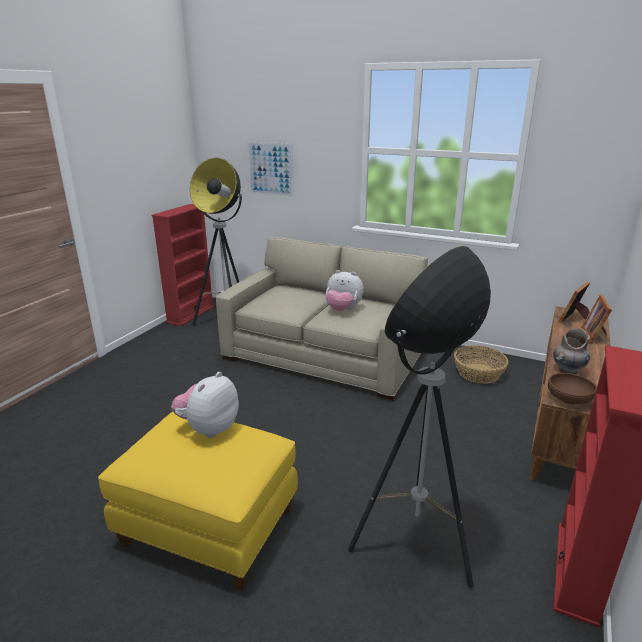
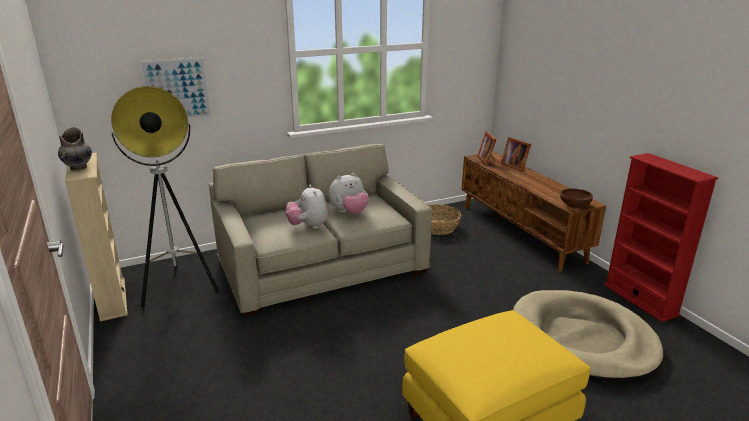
camera: 50 degrees left, 0 degrees up
red bookcase [152,204,214,326] -> beige bookcase [65,153,128,322]
plush toy [171,372,239,438] -> plush toy moved to [286,185,328,229]
floor lamp [348,246,491,588] -> beige dog bed [513,290,664,381]
grey vase [553,328,590,374] -> grey vase moved to [58,127,92,170]

